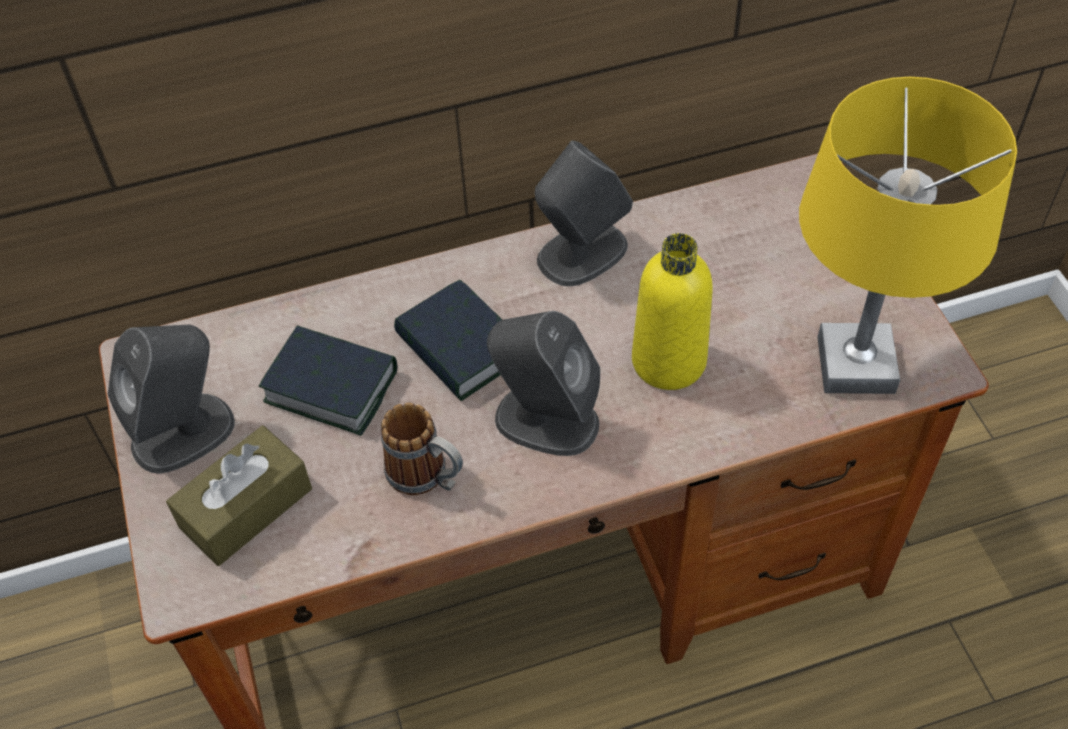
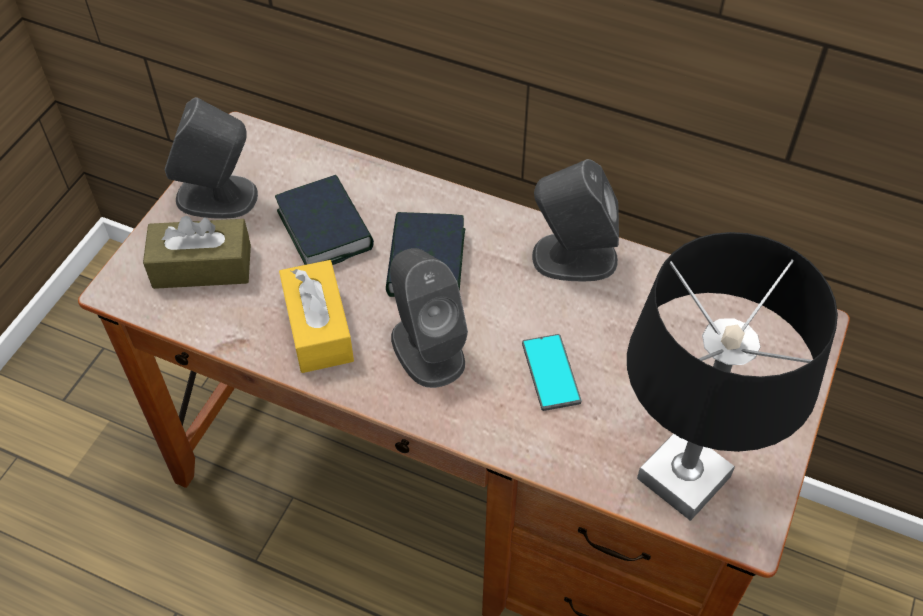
camera: 40 degrees right, 0 degrees up
mug [381,403,463,495] -> yellow tissue box [279,260,354,373]
yellow bottle [632,233,713,390] -> phone [522,334,582,411]
yellow table lamp [799,77,1017,394] -> black table lamp [627,232,838,521]

